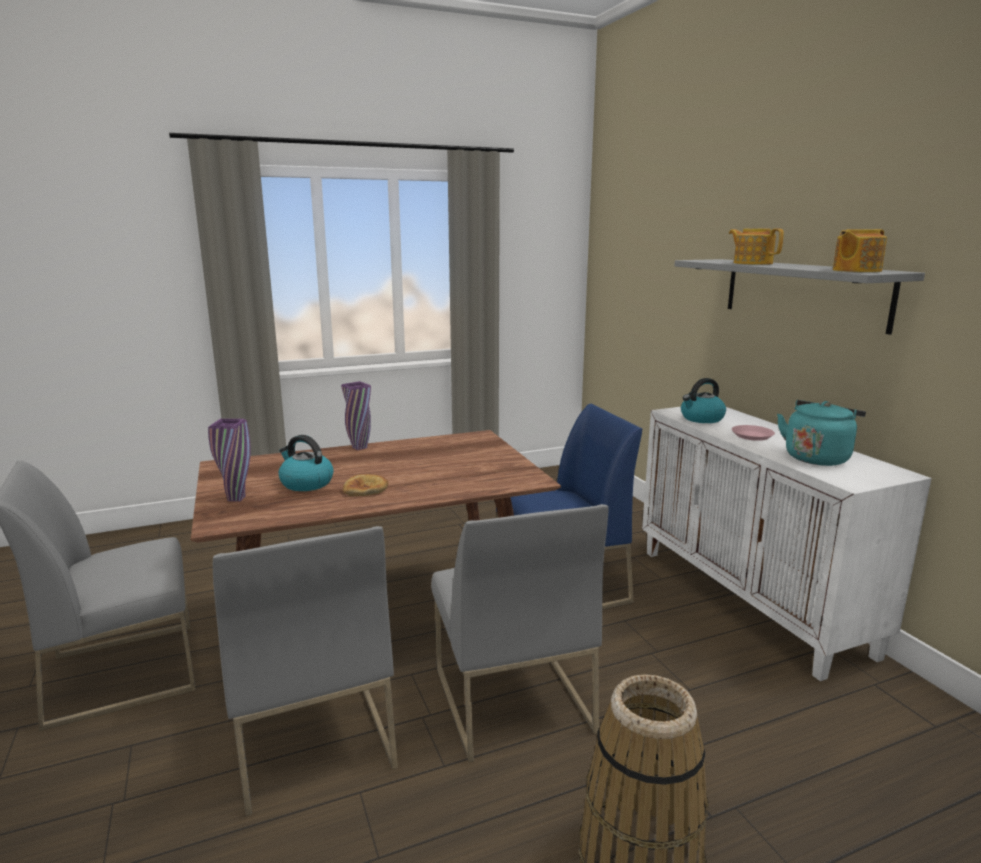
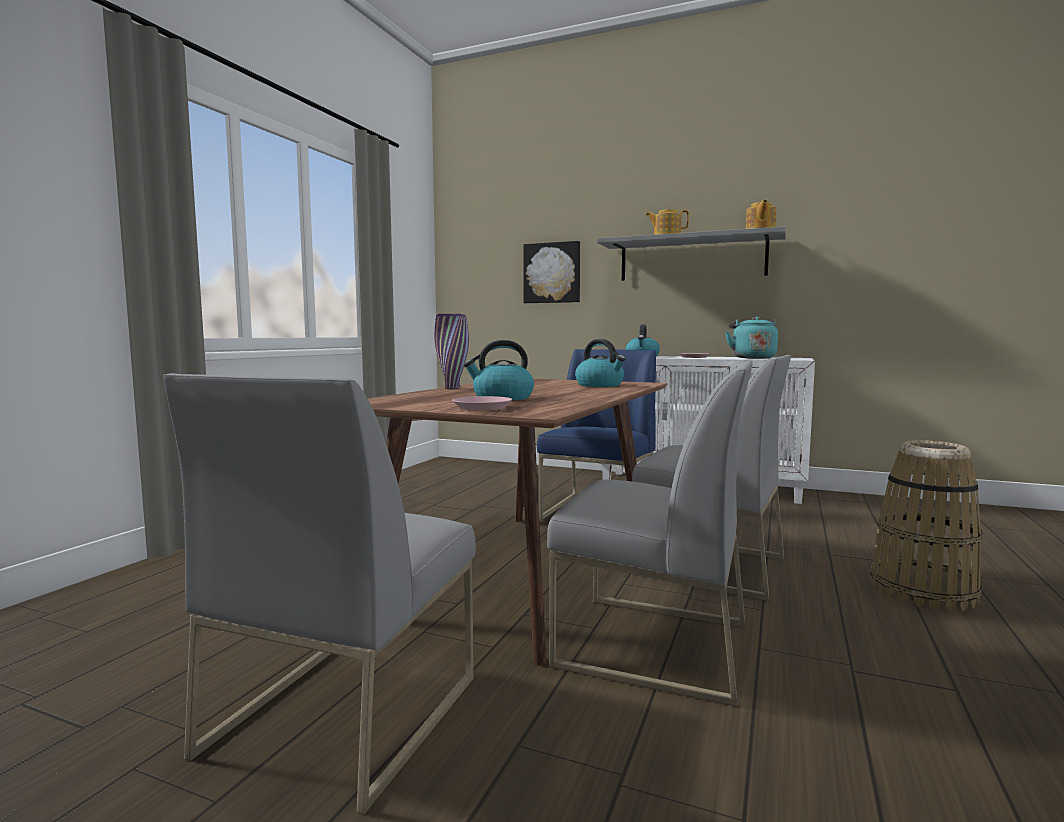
camera: 45 degrees left, 10 degrees down
purple vase [208,419,251,501] -> pink plate [452,396,512,410]
bread [343,474,388,496] -> none
none -> picture [523,241,580,303]
none -> kettle [575,339,626,387]

